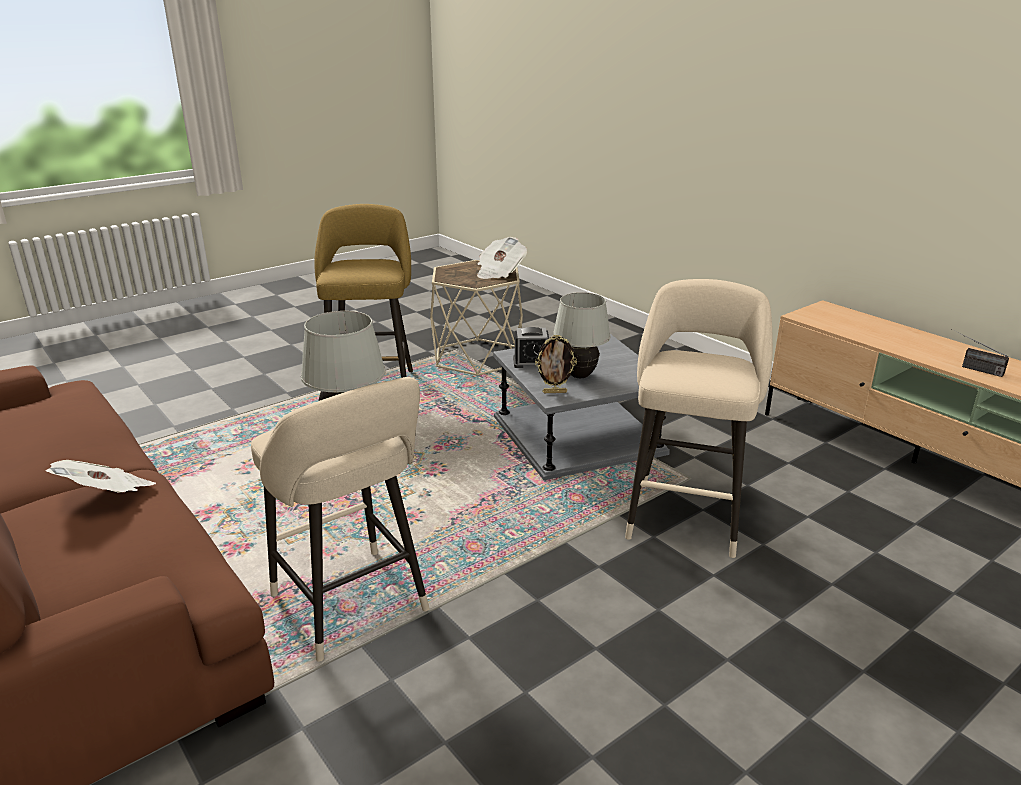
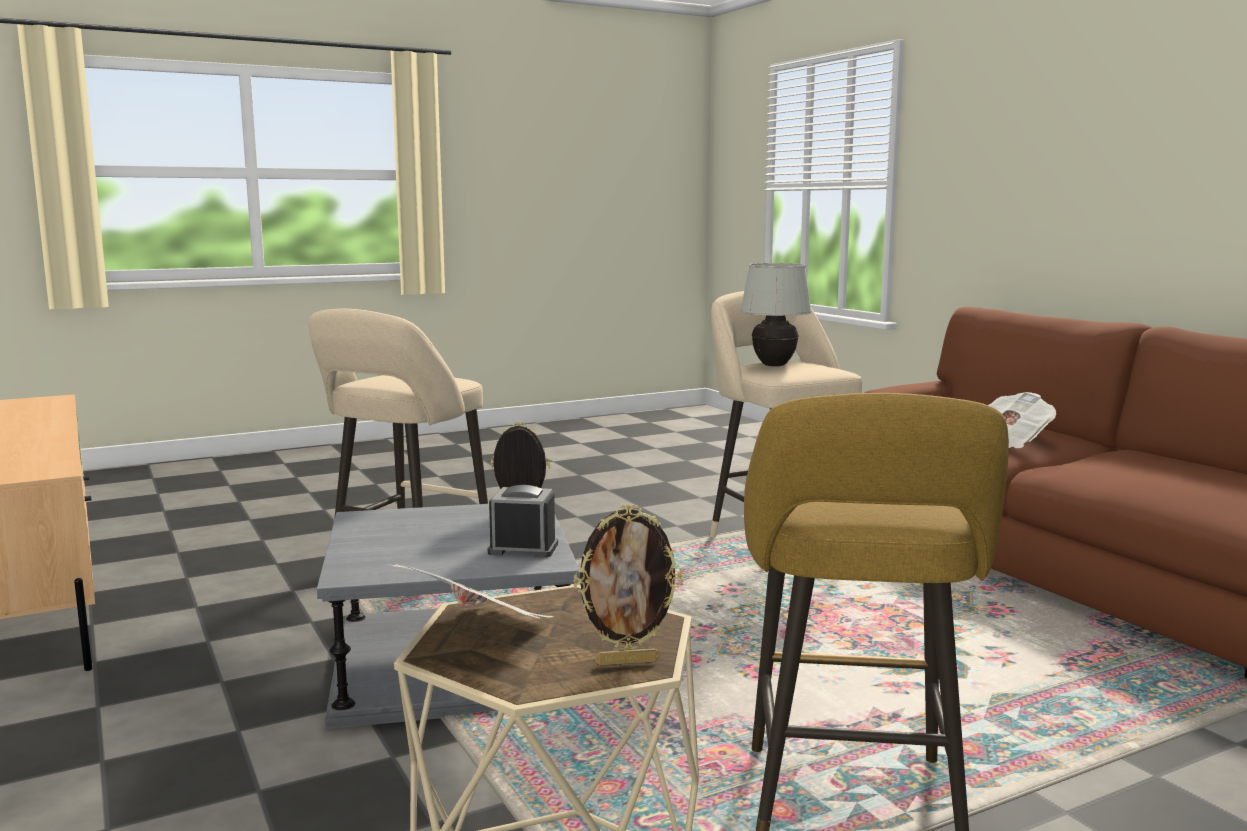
camera: 170 degrees left, 15 degrees down
white table lamp [553,292,611,378] -> none
radio [951,329,1009,377] -> none
none -> picture frame [573,504,683,665]

